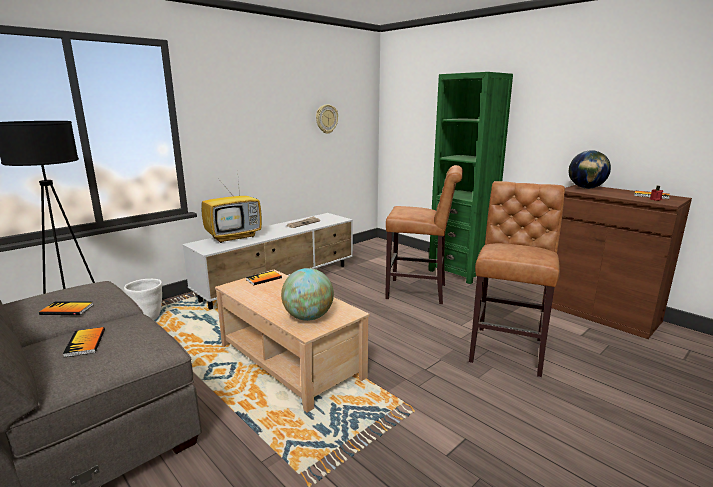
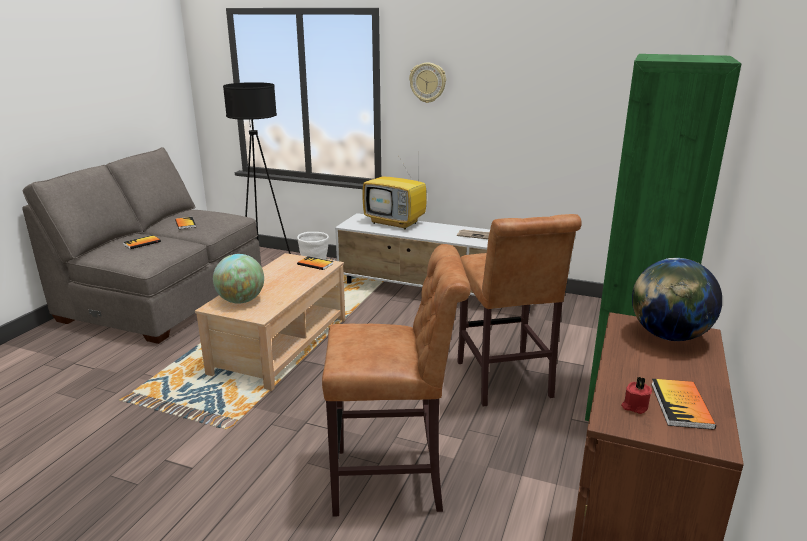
camera: 65 degrees right, 5 degrees up
wall clock [316,104,338,134] -> wall clock moved to [409,62,446,103]

